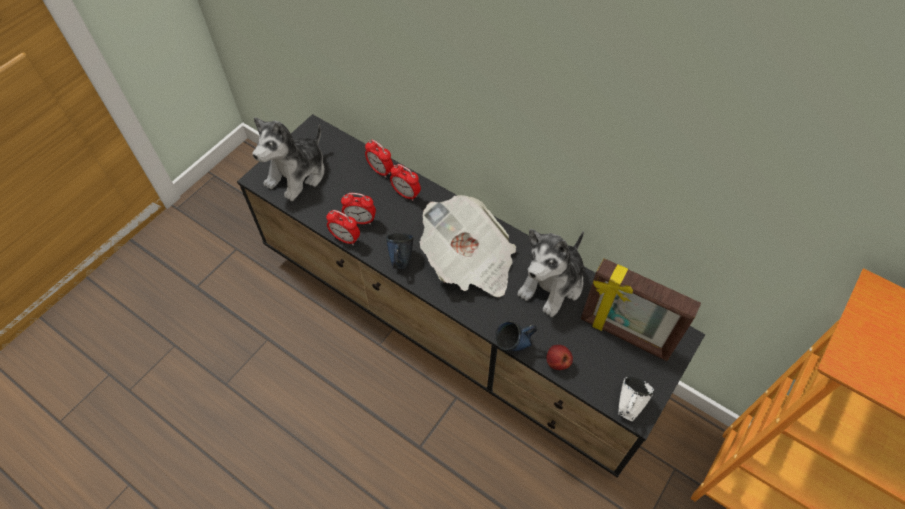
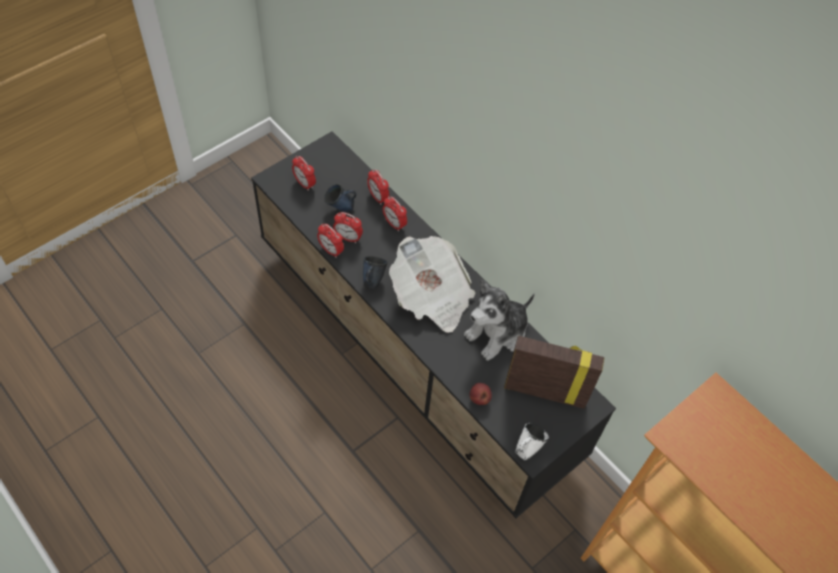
camera: 10 degrees right, 0 degrees up
plush toy [252,117,324,201] -> alarm clock [292,156,316,191]
blue mug [495,321,537,351] -> blue mug moved to [324,184,357,212]
picture frame [581,258,701,361] -> picture frame turned 150 degrees clockwise [504,336,604,409]

